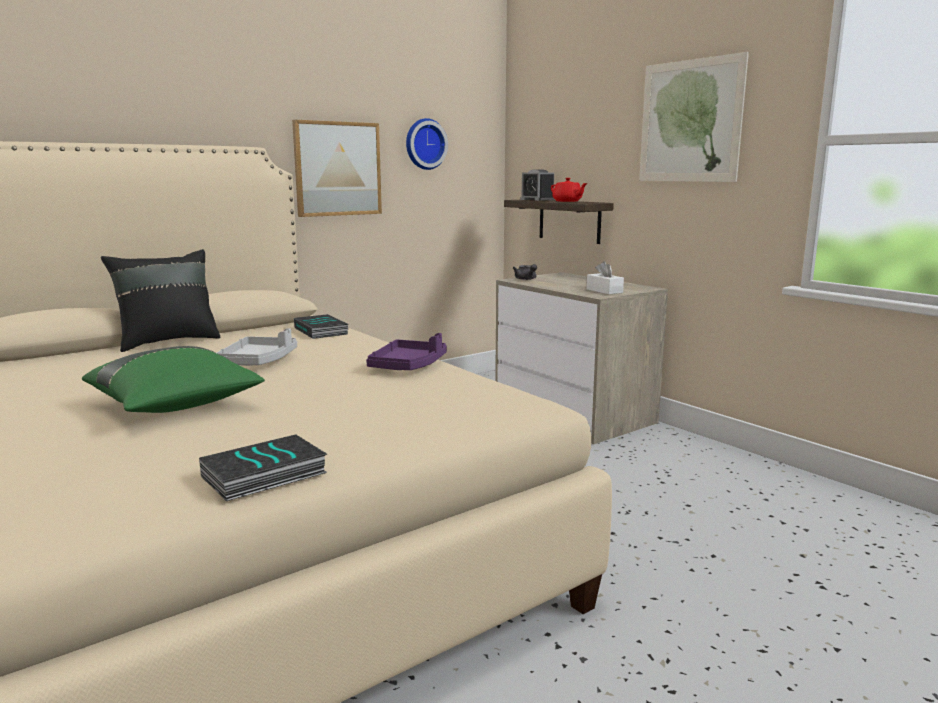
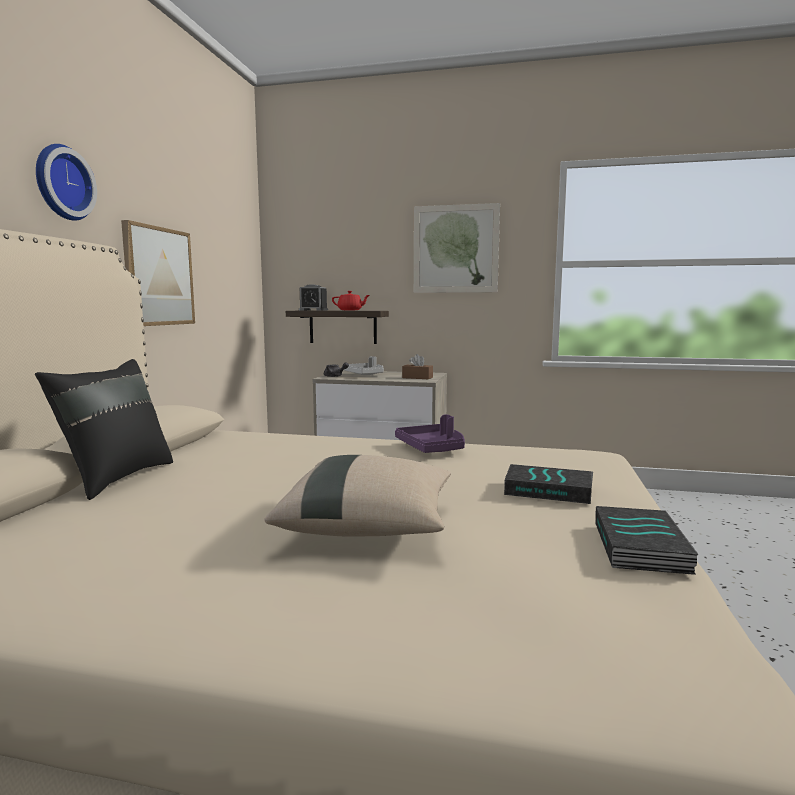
camera: 40 degrees left, 5 degrees down
green pillow [82,346,265,413] -> beige pillow [264,455,451,537]
grey tray [217,328,297,366] -> grey tray moved to [344,356,384,375]
book [294,314,348,339] -> book moved to [504,464,593,504]
wall clock [406,118,448,170] -> wall clock moved to [36,144,97,221]
white tissue box [586,261,624,294] -> brown tissue box [402,354,433,379]

